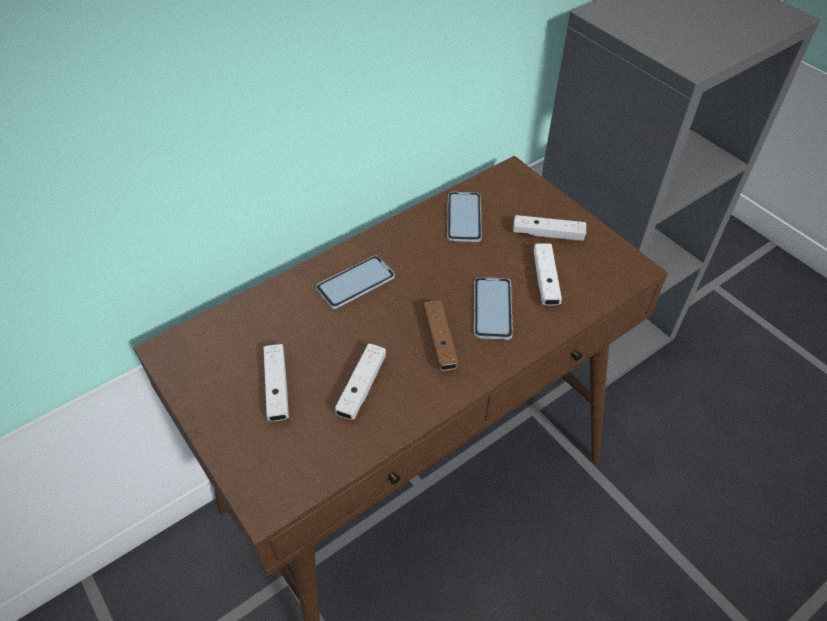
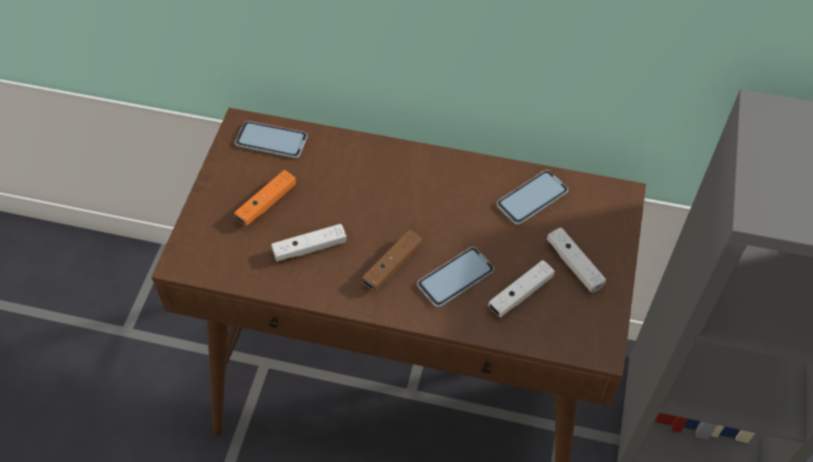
camera: 50 degrees right, 5 degrees up
white game controller [263,344,289,421] -> orange game controller [234,170,296,226]
phone [316,256,395,309] -> phone moved to [235,121,307,158]

